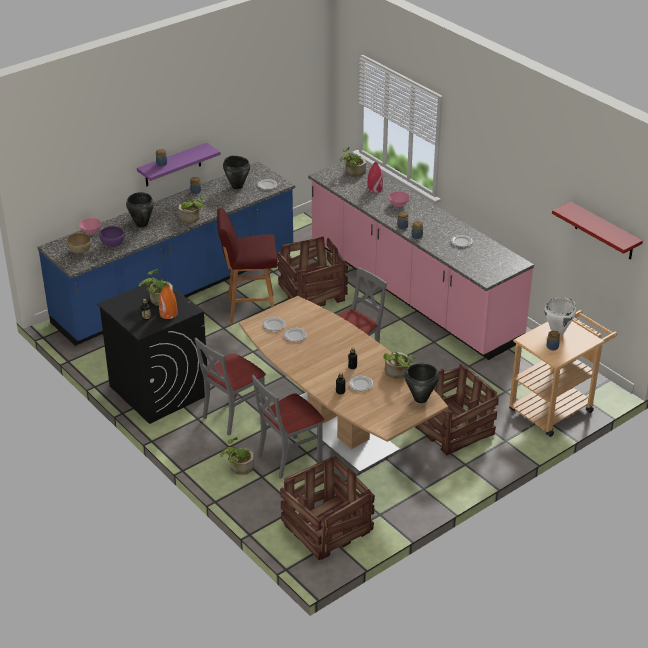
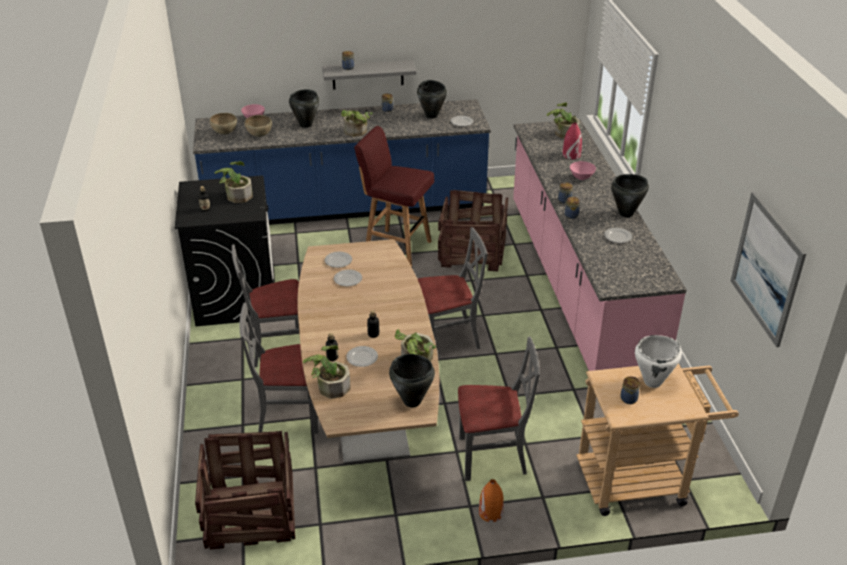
camera: 30 degrees right, 0 degrees up
purple bowl [99,226,125,247] -> brown bowl [244,115,272,137]
purple shelf [137,143,221,186] -> grey shelf [322,60,417,90]
orange vase [159,285,177,319] -> orange vase moved to [479,479,504,522]
potted plant [220,437,254,475] -> potted plant moved to [303,345,351,399]
crate [415,364,499,455] -> grey chair [458,337,540,481]
red shelf [552,202,643,260] -> picture [731,192,806,347]
none -> black cooking pot [611,174,649,217]

